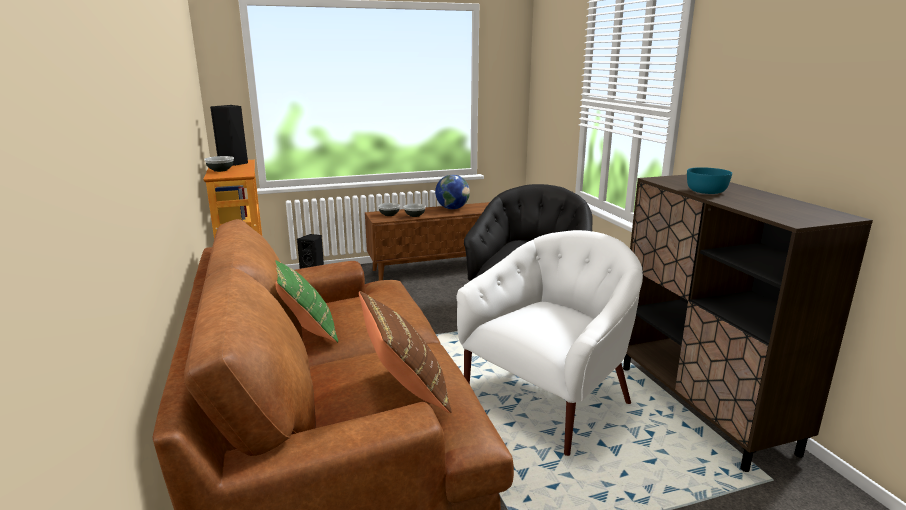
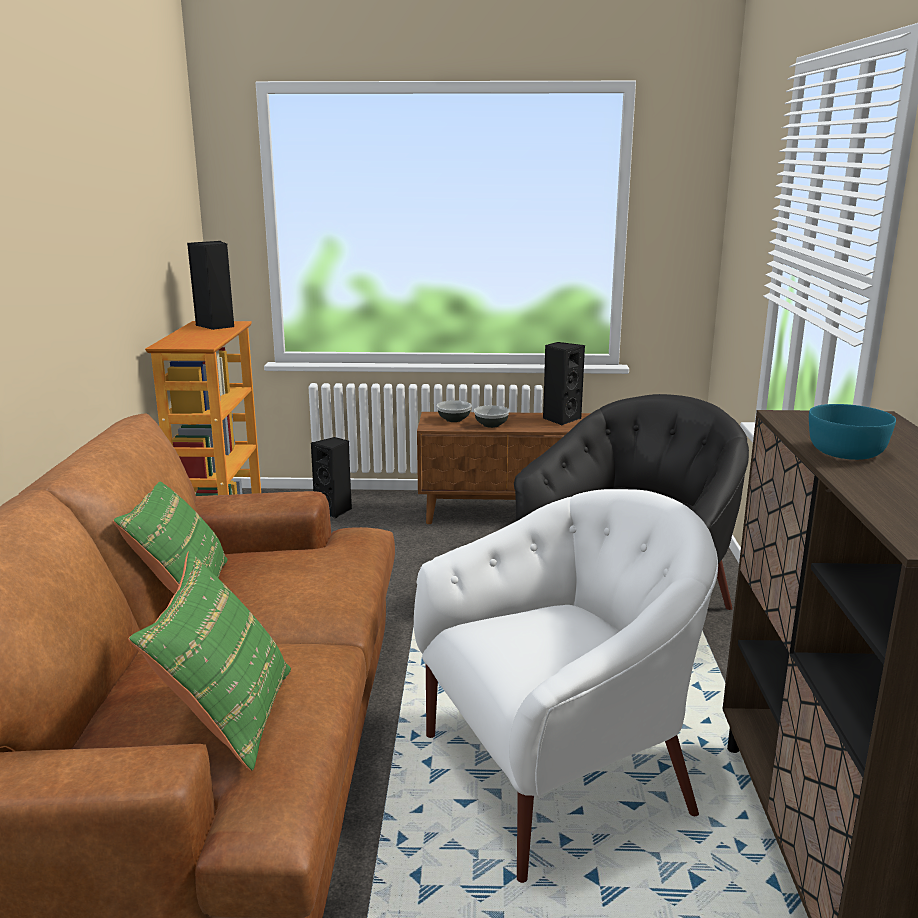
camera: 20 degrees right, 0 degrees up
bowl [204,156,234,172] -> none
brown pillow [359,291,451,413] -> green pillow [128,551,291,771]
globe [435,175,470,209] -> black speaker [543,342,585,426]

